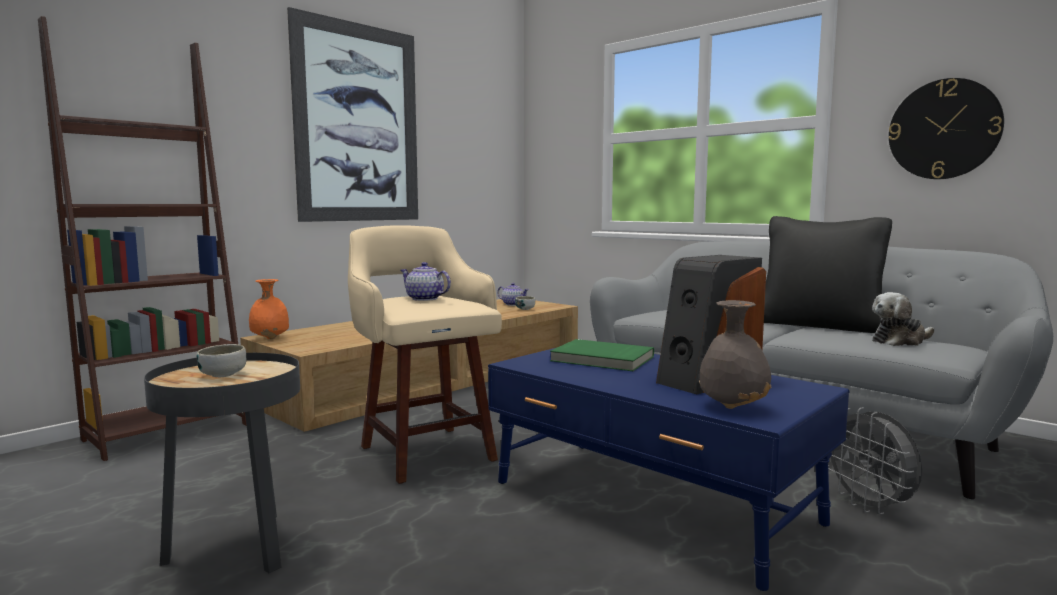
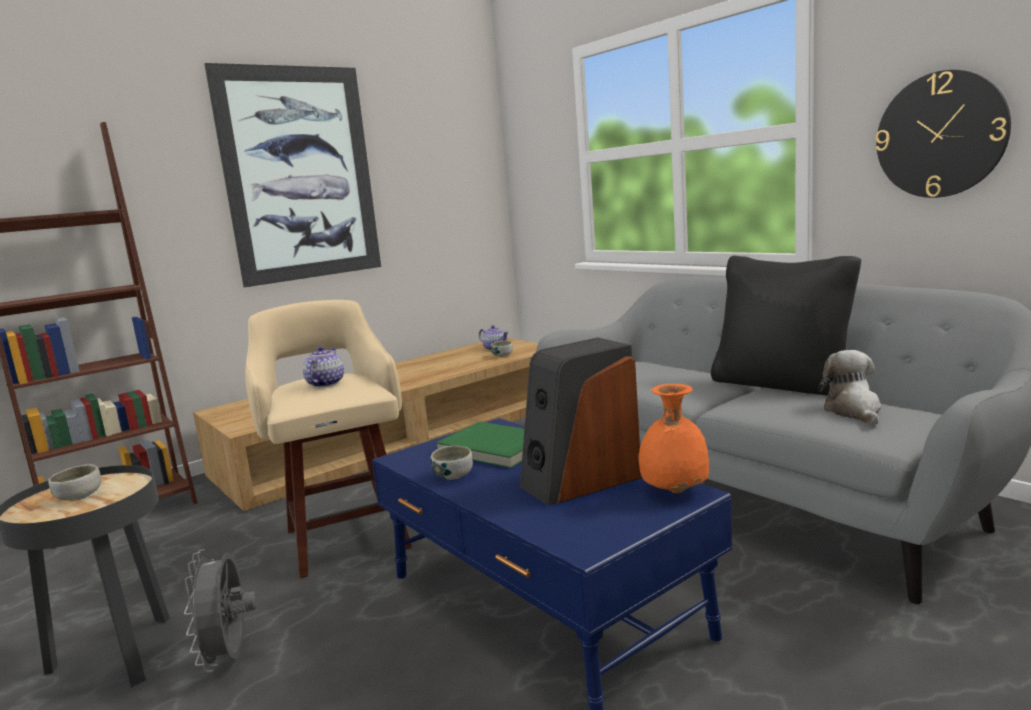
camera: 10 degrees right, 5 degrees up
orange vase [249,279,289,339] -> orange vase moved to [638,384,709,493]
teapot [400,262,451,301] -> teapot turned 60 degrees clockwise [303,346,344,387]
grey vase [699,300,771,409] -> none
grey fan [828,407,923,514] -> grey fan moved to [184,549,257,672]
plush toy [872,292,934,346] -> plush toy turned 105 degrees clockwise [818,350,882,425]
none -> bowl [431,446,473,480]

